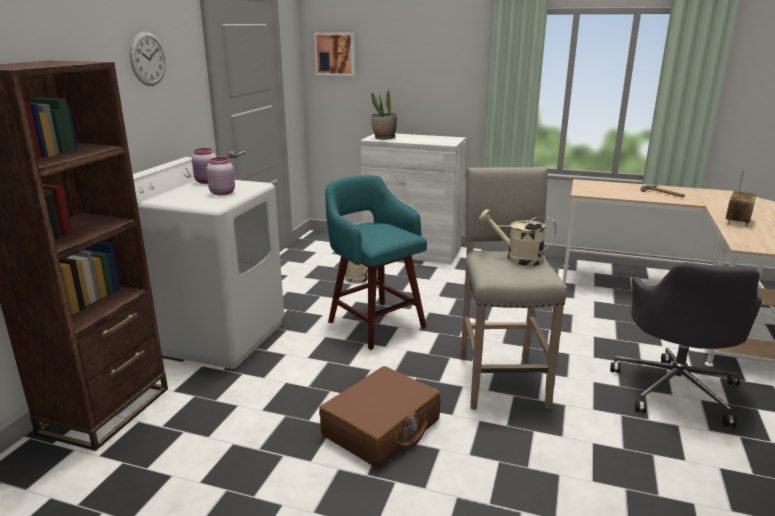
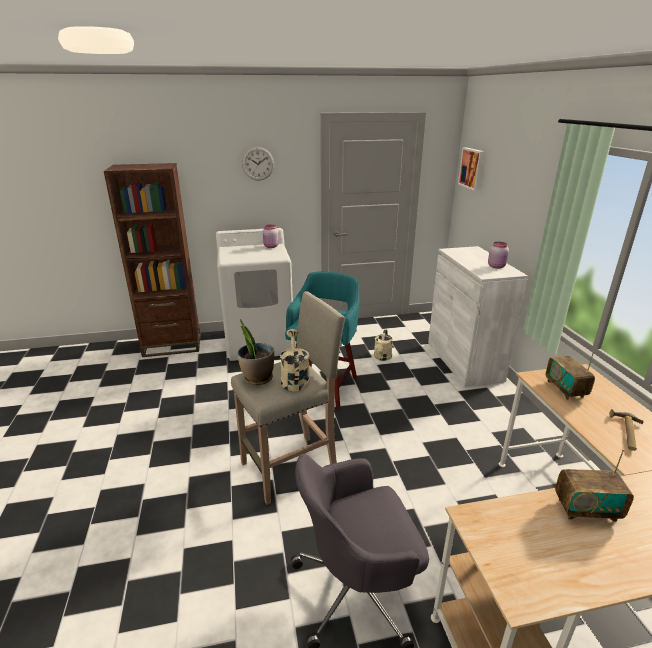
camera: 60 degrees right, 5 degrees up
pink jar [206,157,235,196] -> pink jar moved to [488,241,509,269]
brown suitcase [319,366,440,468] -> none
potted plant [371,90,397,139] -> potted plant moved to [237,319,274,385]
none -> radio [546,352,595,400]

